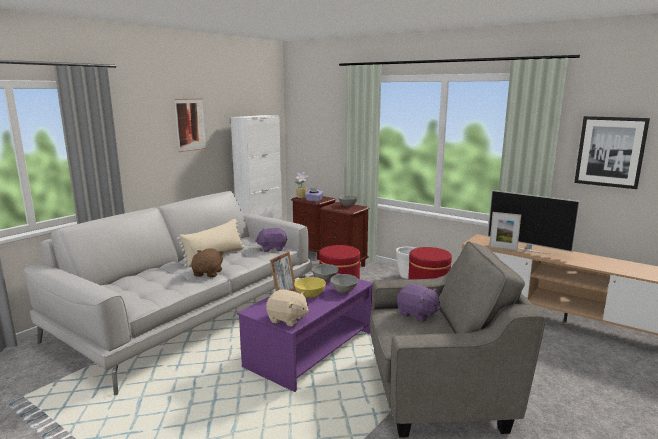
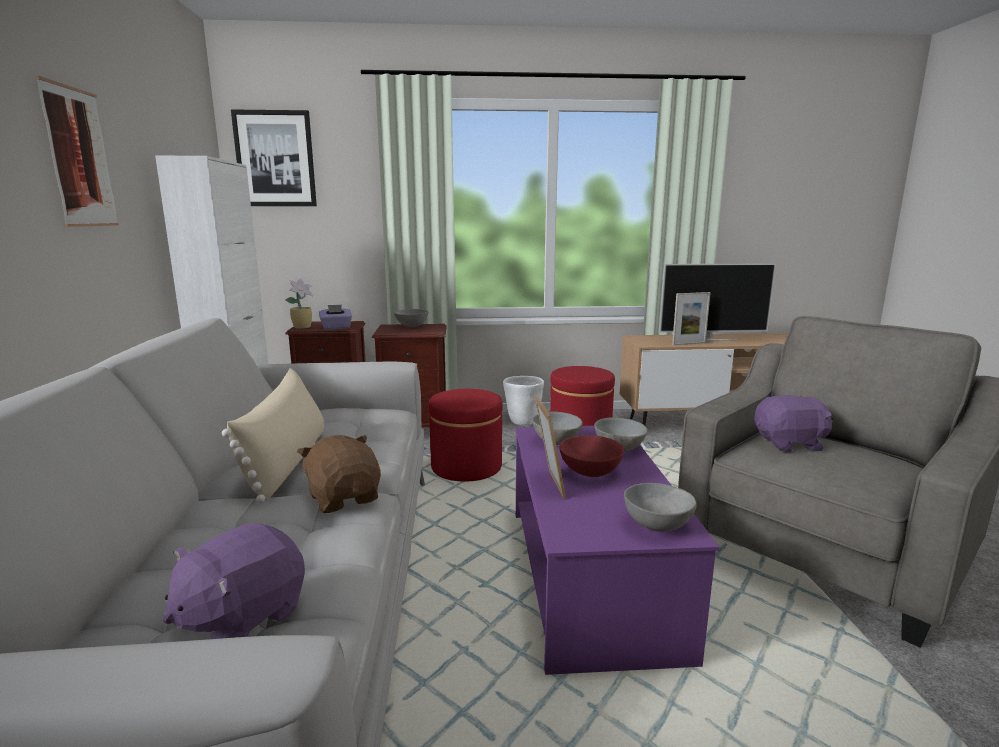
camera: 40 degrees left, 0 degrees up
purple plush toy [255,228,287,252] -> purple plush toy moved to [163,524,305,639]
beige plush toy [266,290,309,326] -> grey bowl [624,483,697,532]
yellow bowl [294,277,326,298] -> red bowl [559,435,624,477]
picture [574,116,650,189] -> picture moved to [231,109,317,206]

